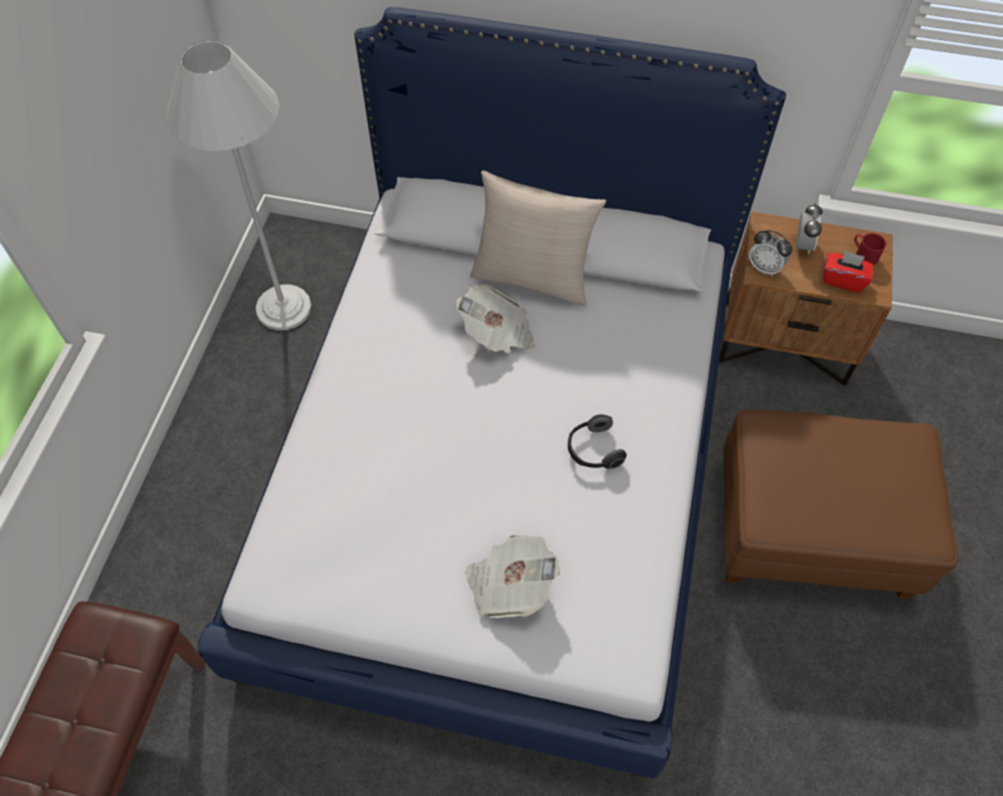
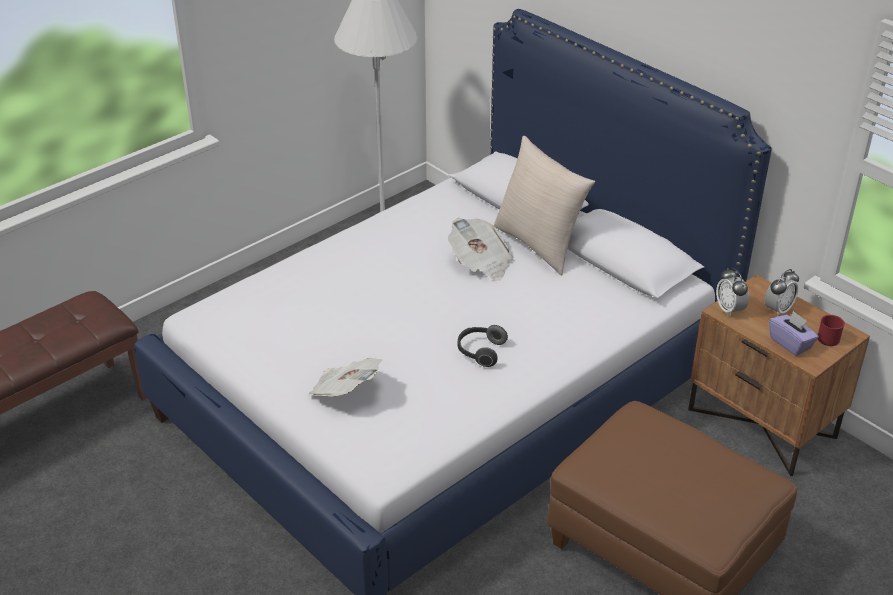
camera: 35 degrees right, 20 degrees down
red tissue box [824,251,873,292] -> purple tissue box [769,311,819,356]

